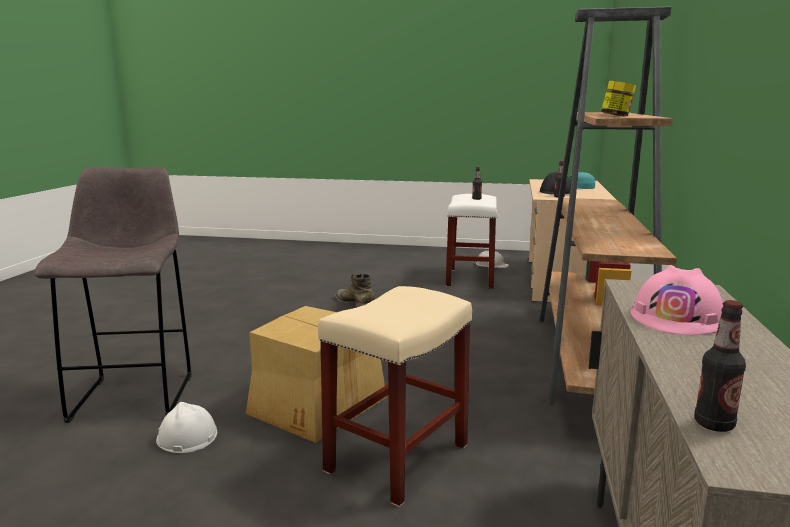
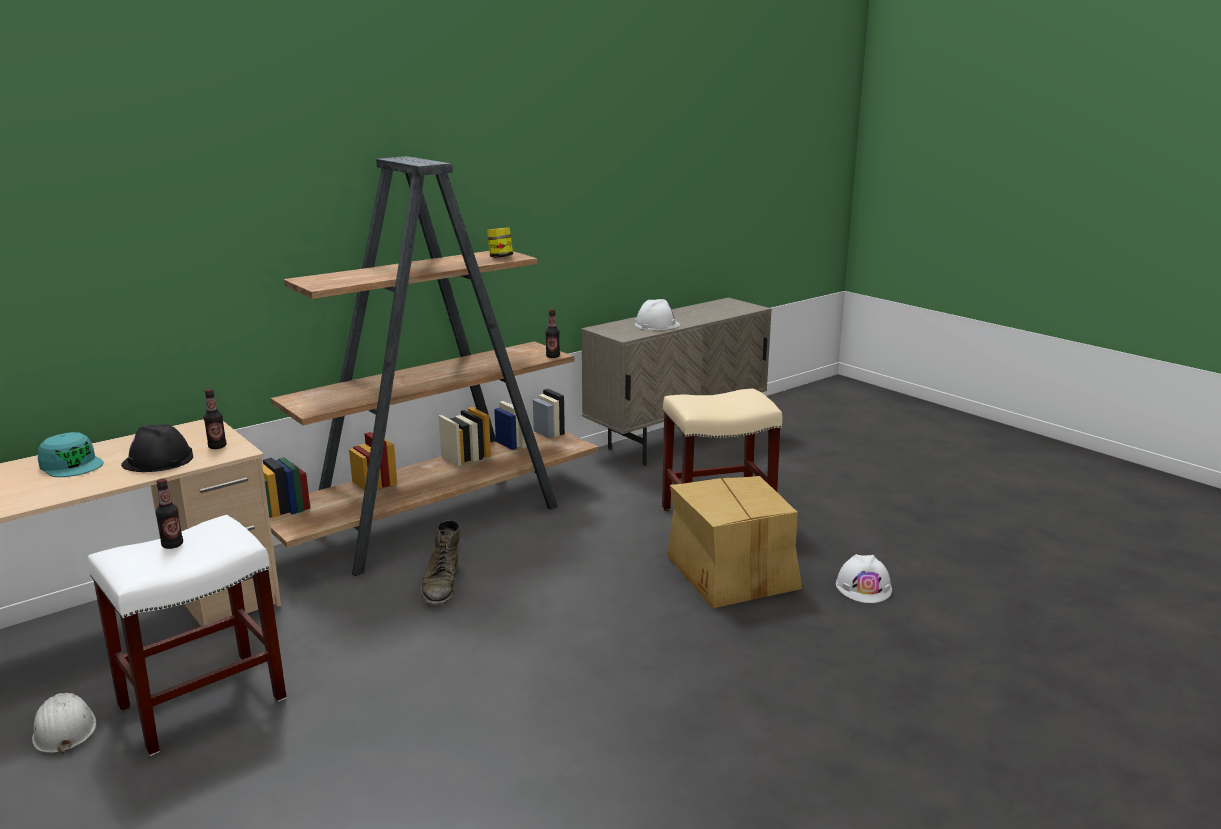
camera: 140 degrees left, 5 degrees up
grey stool [34,167,191,423] -> none
green boot [335,274,375,307] -> green boot moved to [420,520,460,605]
pink hard hat [631,265,723,335] -> white hard hat [635,299,680,330]
bottle [695,300,746,432] -> bottle moved to [545,309,560,358]

